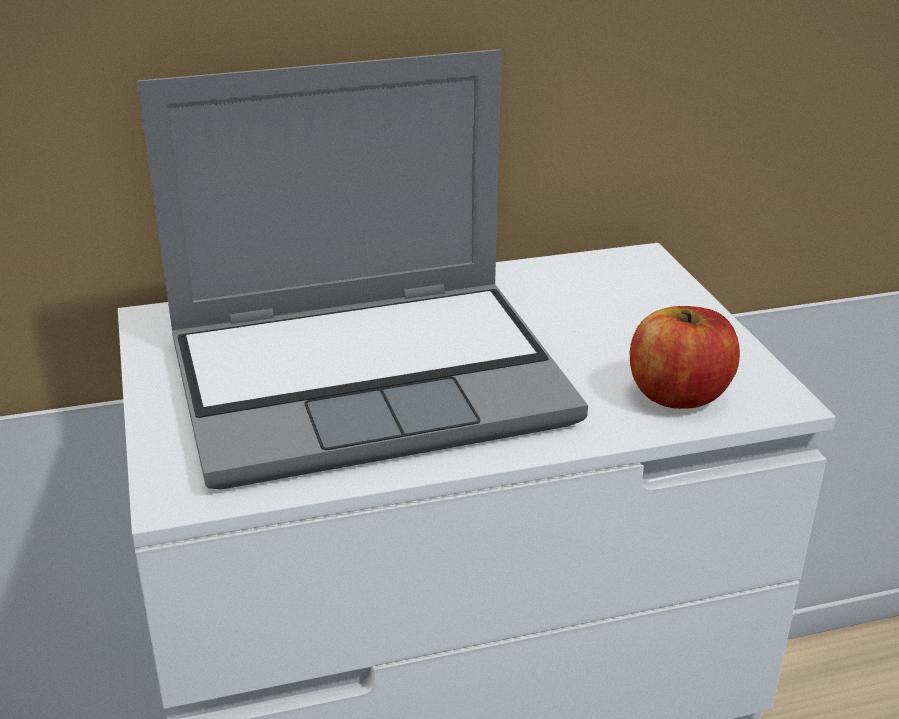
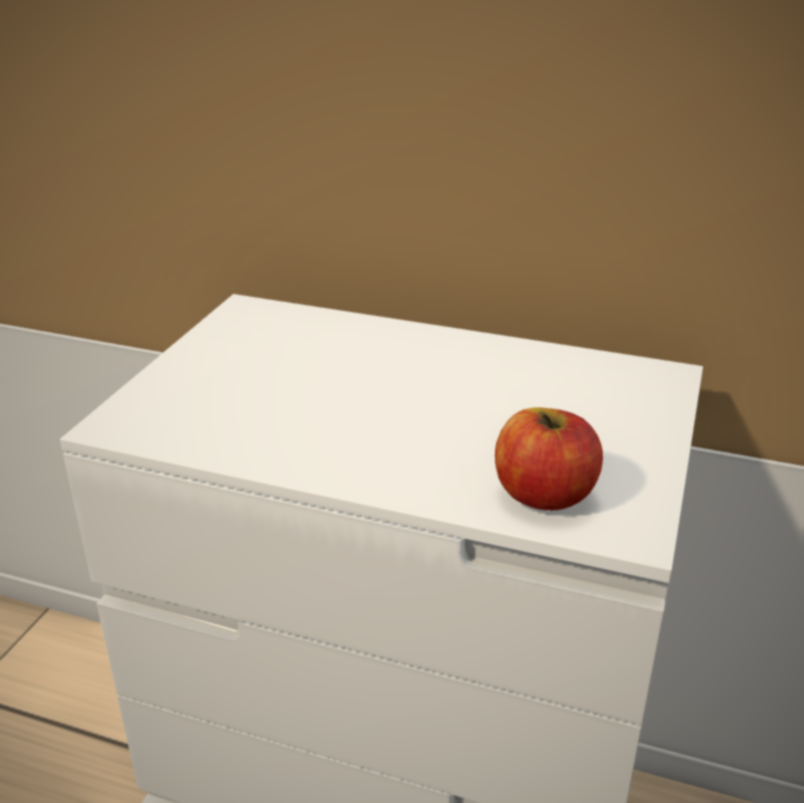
camera: 35 degrees right, 0 degrees up
laptop [137,49,588,490] -> none

